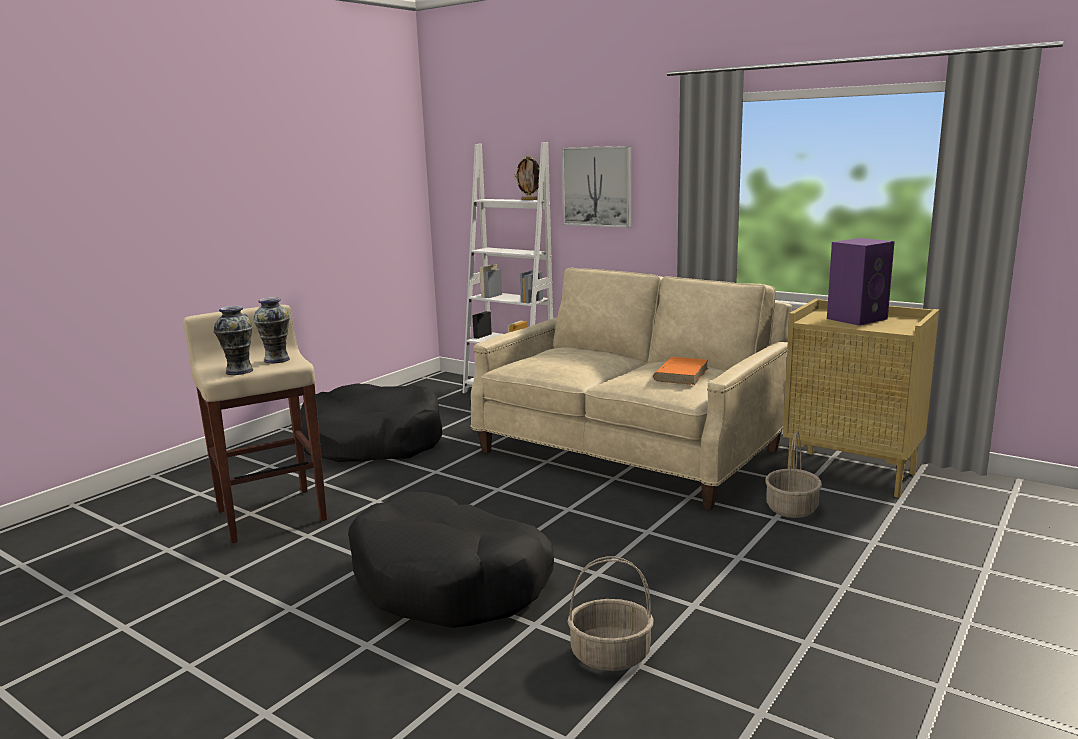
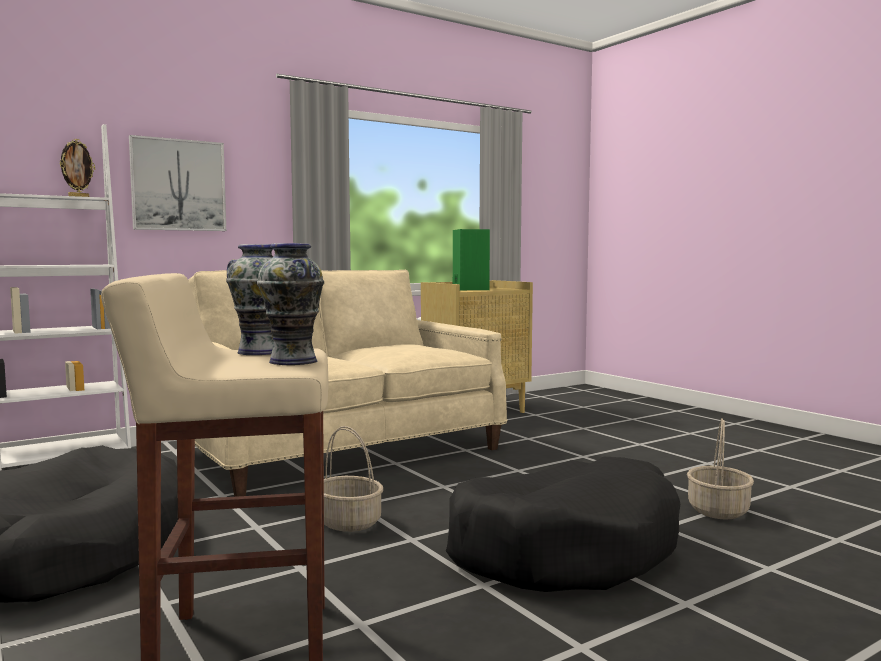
camera: 70 degrees left, 10 degrees down
orange book [653,357,708,385] -> none
basket [765,432,822,518] -> basket moved to [324,426,383,532]
purple speaker [827,238,895,326] -> green speaker [453,229,490,290]

